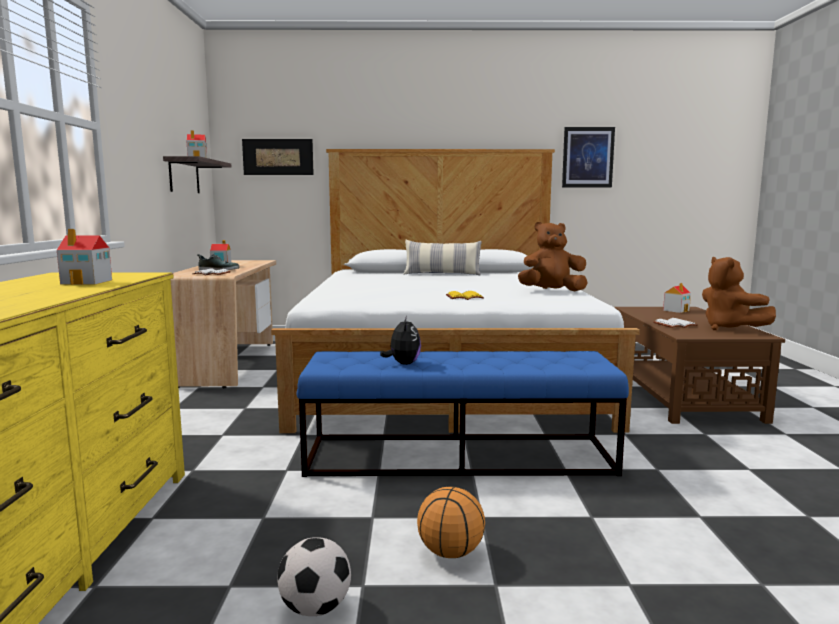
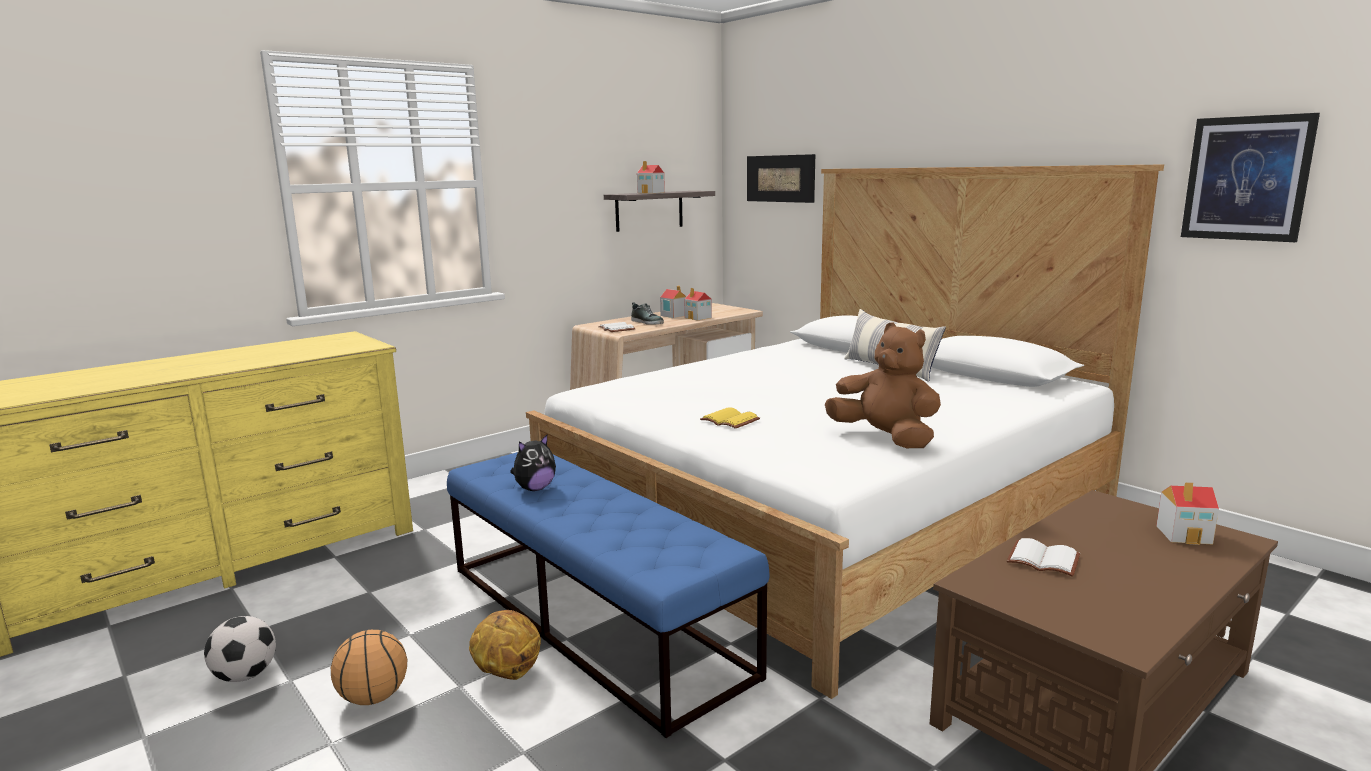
camera: 50 degrees right, 5 degrees up
toy house [57,229,112,285] -> toy house moved to [685,288,712,320]
brown plush toy [702,257,776,330] -> none
none -> basketball [469,610,541,680]

